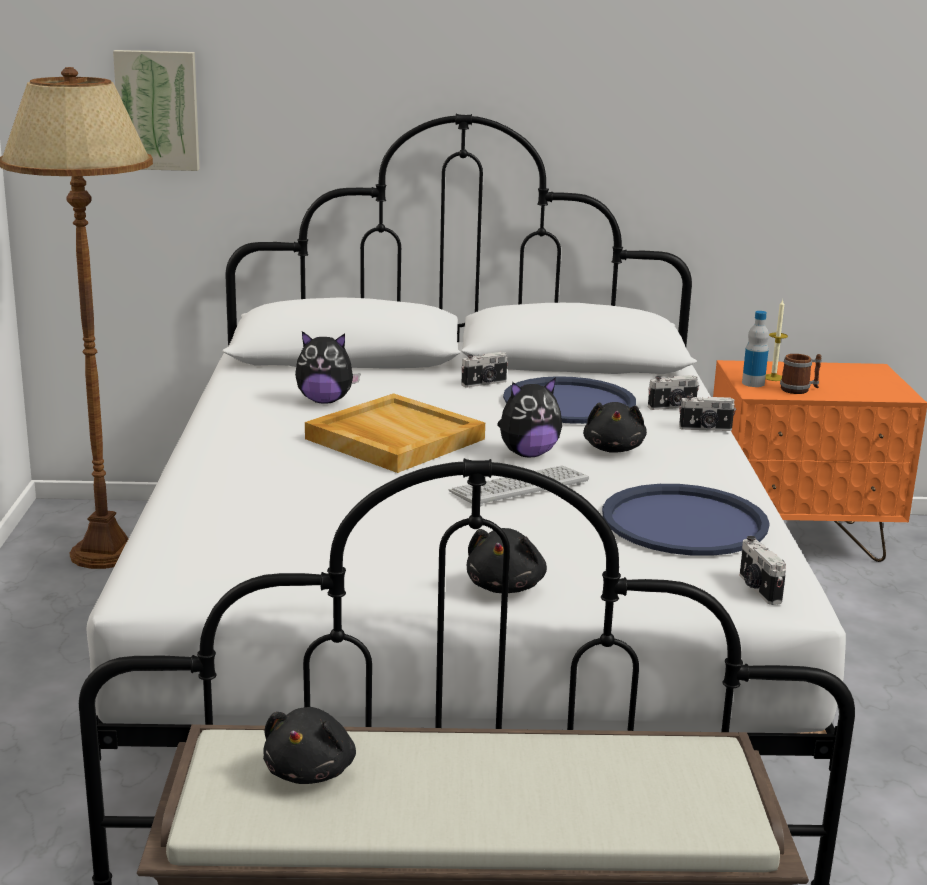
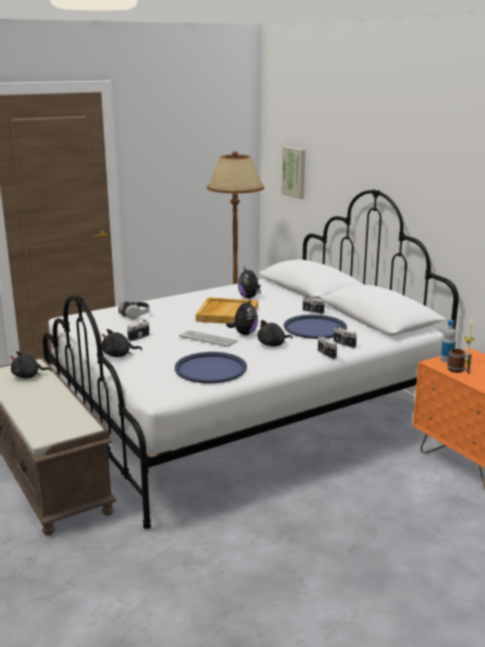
camera: 60 degrees right, 0 degrees up
plush toy [497,377,562,457] -> plush toy turned 105 degrees counterclockwise [226,298,258,335]
camera [739,536,786,605] -> camera moved to [127,320,149,342]
none -> headphones [118,301,150,319]

